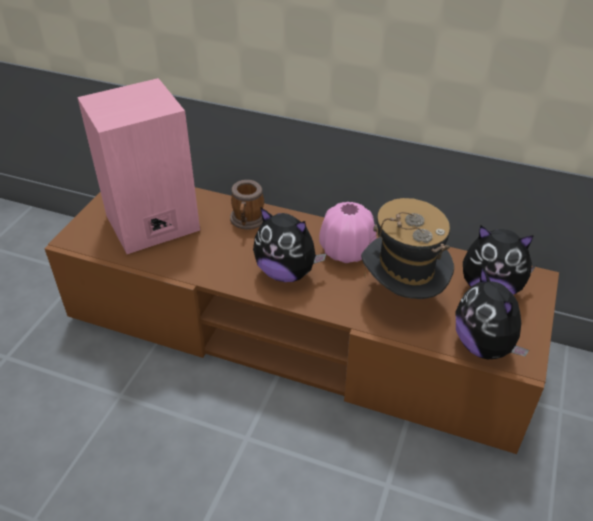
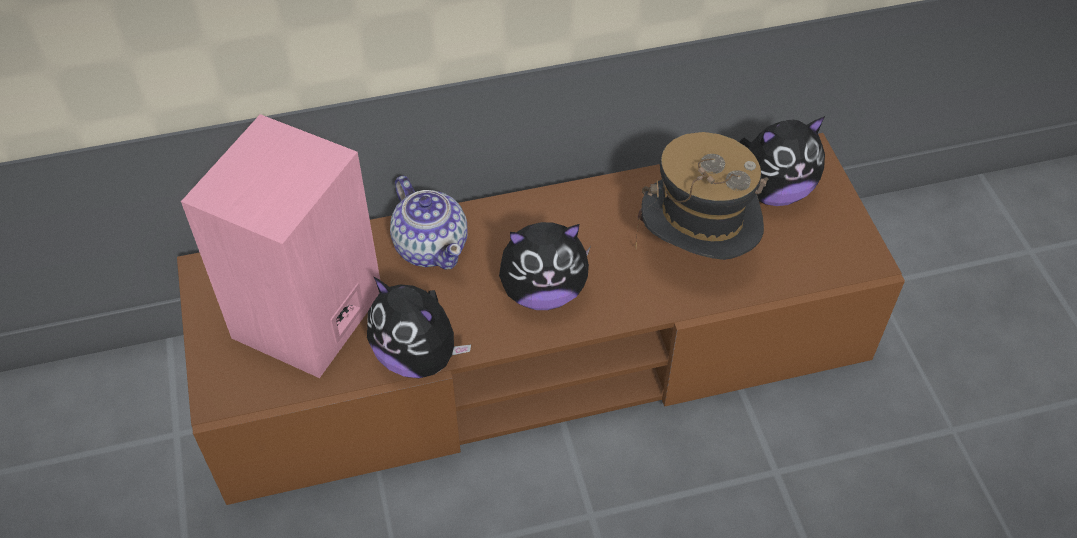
camera: 35 degrees left, 10 degrees up
mug [230,180,264,230] -> teapot [390,176,467,270]
pink vase [319,202,377,263] -> none
plush toy [456,267,529,360] -> plush toy moved to [367,277,471,378]

